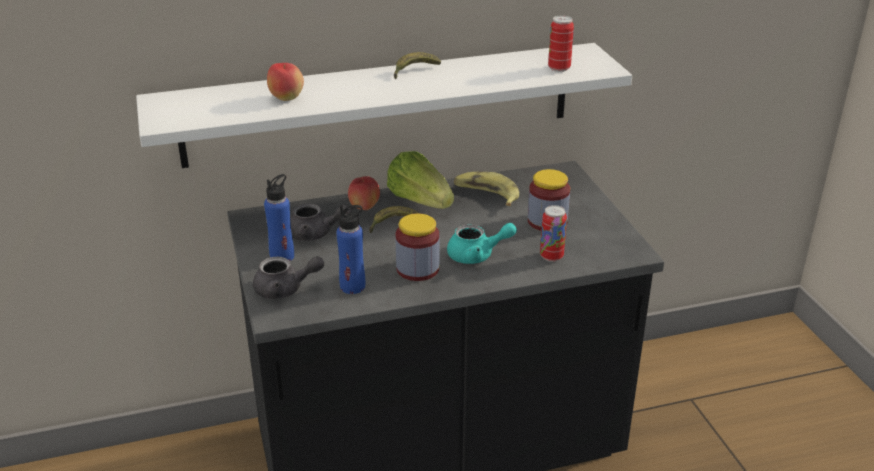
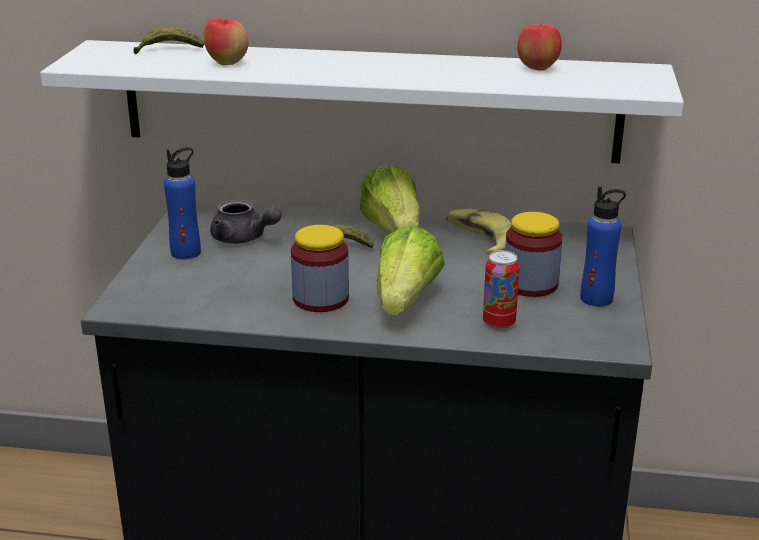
camera: 25 degrees right, 5 degrees down
grey teapot [253,256,324,299] -> none
blue bottle [336,205,365,294] -> blue bottle moved to [581,186,626,307]
apple [348,176,380,210] -> apple moved to [517,24,562,71]
banana [394,52,441,79] -> banana moved to [133,28,204,54]
turquoise teapot [447,223,517,264] -> lettuce [377,225,445,315]
can [548,16,574,72] -> none

